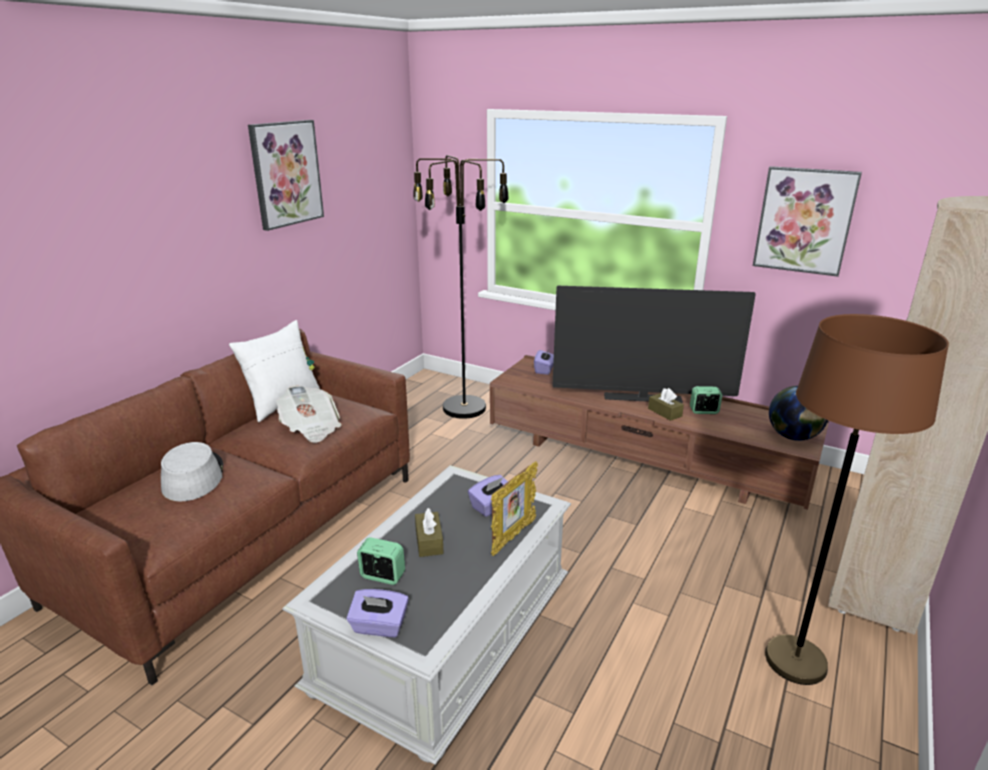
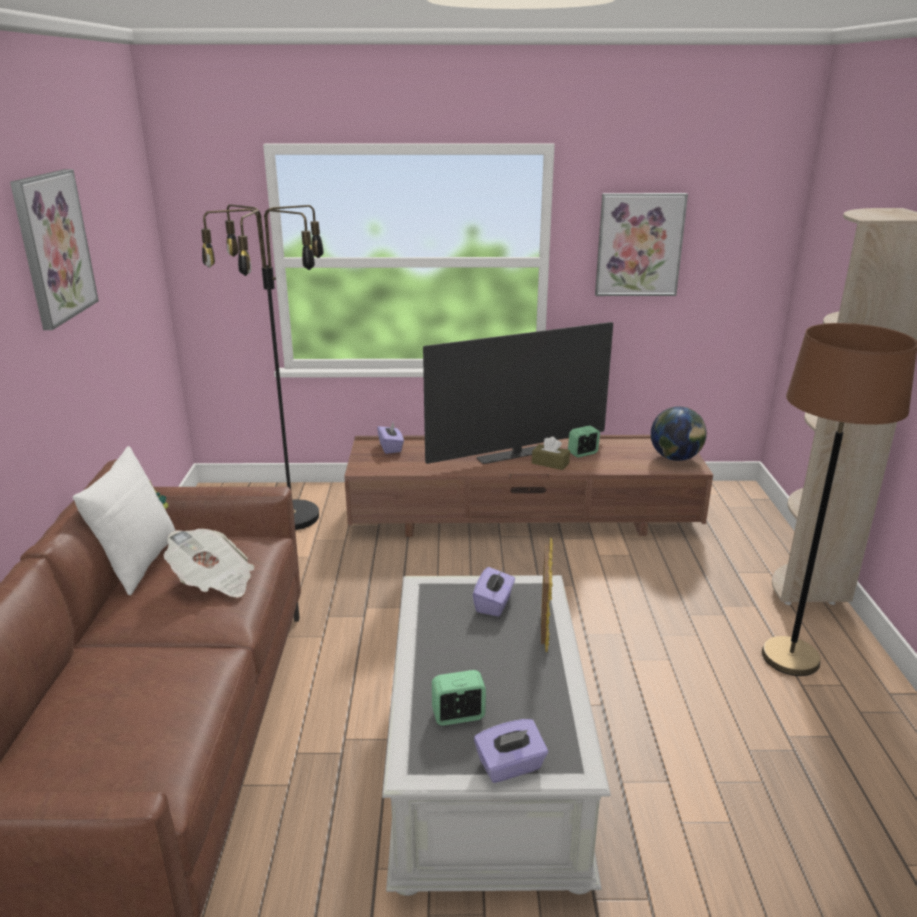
camera: 30 degrees left, 0 degrees up
grey hat [161,442,223,502] -> none
brown tissue box [415,508,444,557] -> none

